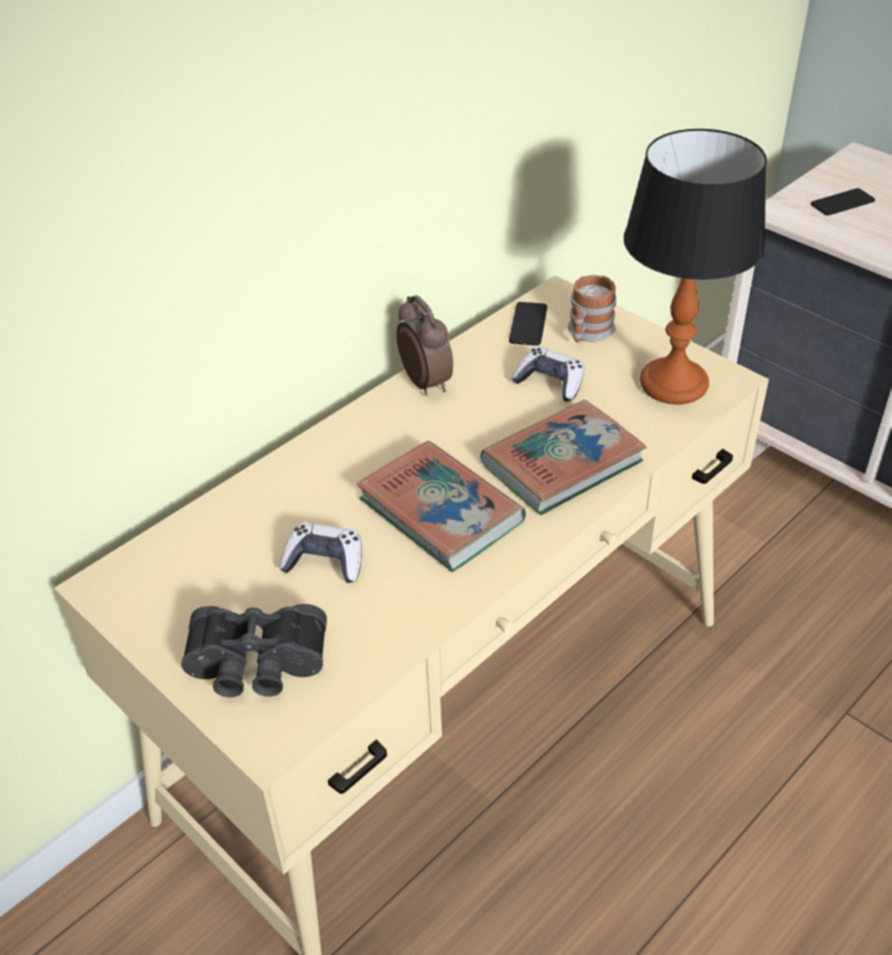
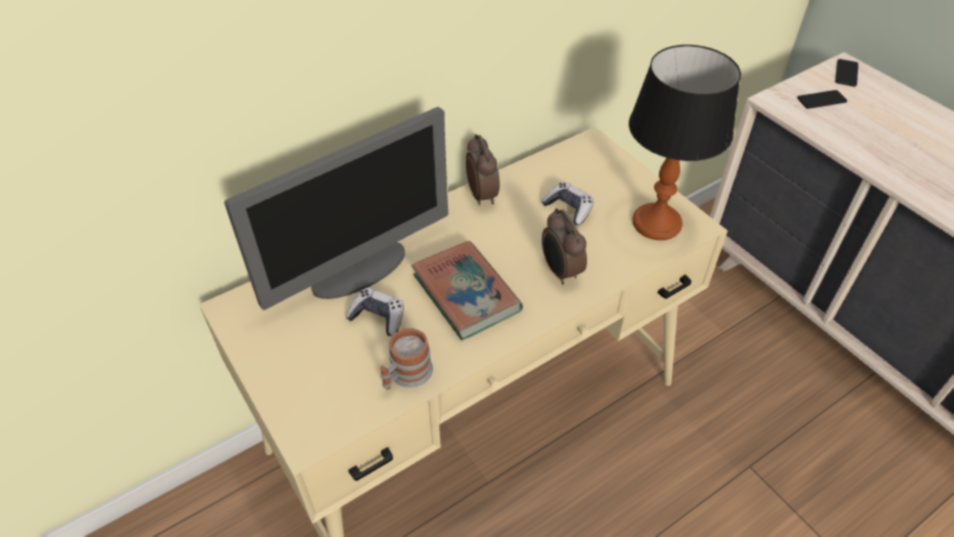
camera: 10 degrees right, 5 degrees up
black binoculars [181,604,327,697] -> none
book [480,400,646,515] -> alarm clock [542,208,587,285]
phone [509,302,547,345] -> phone moved to [835,59,858,87]
mug [568,275,617,342] -> mug moved to [380,328,433,390]
none -> monitor [224,107,448,310]

